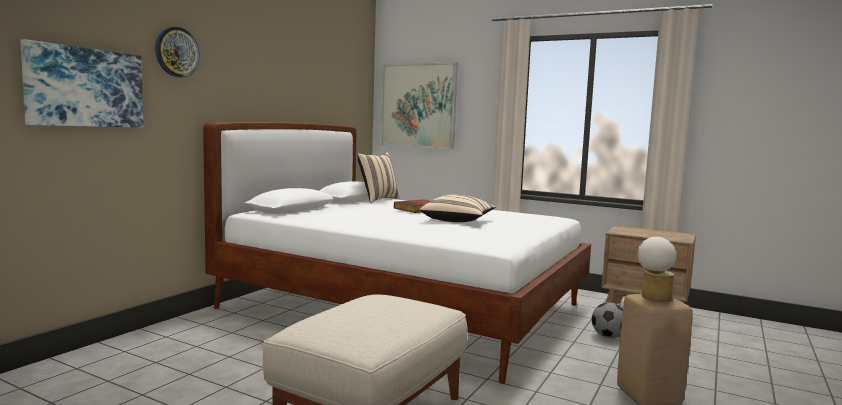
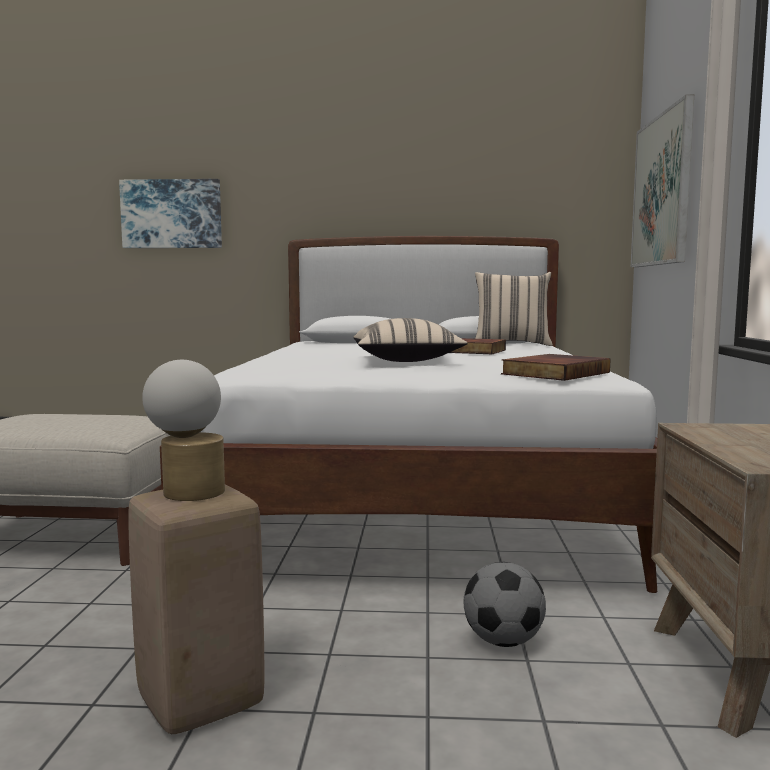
camera: 65 degrees right, 0 degrees up
wall clock [155,27,200,77] -> none
none -> book [501,354,611,381]

